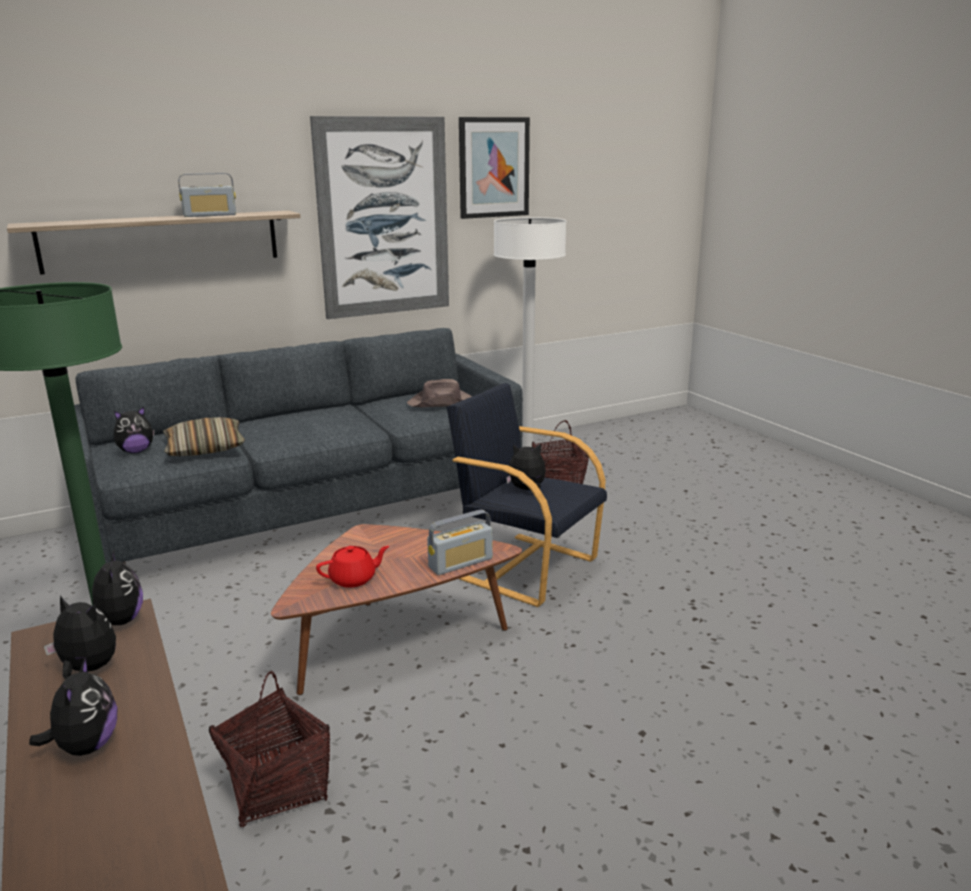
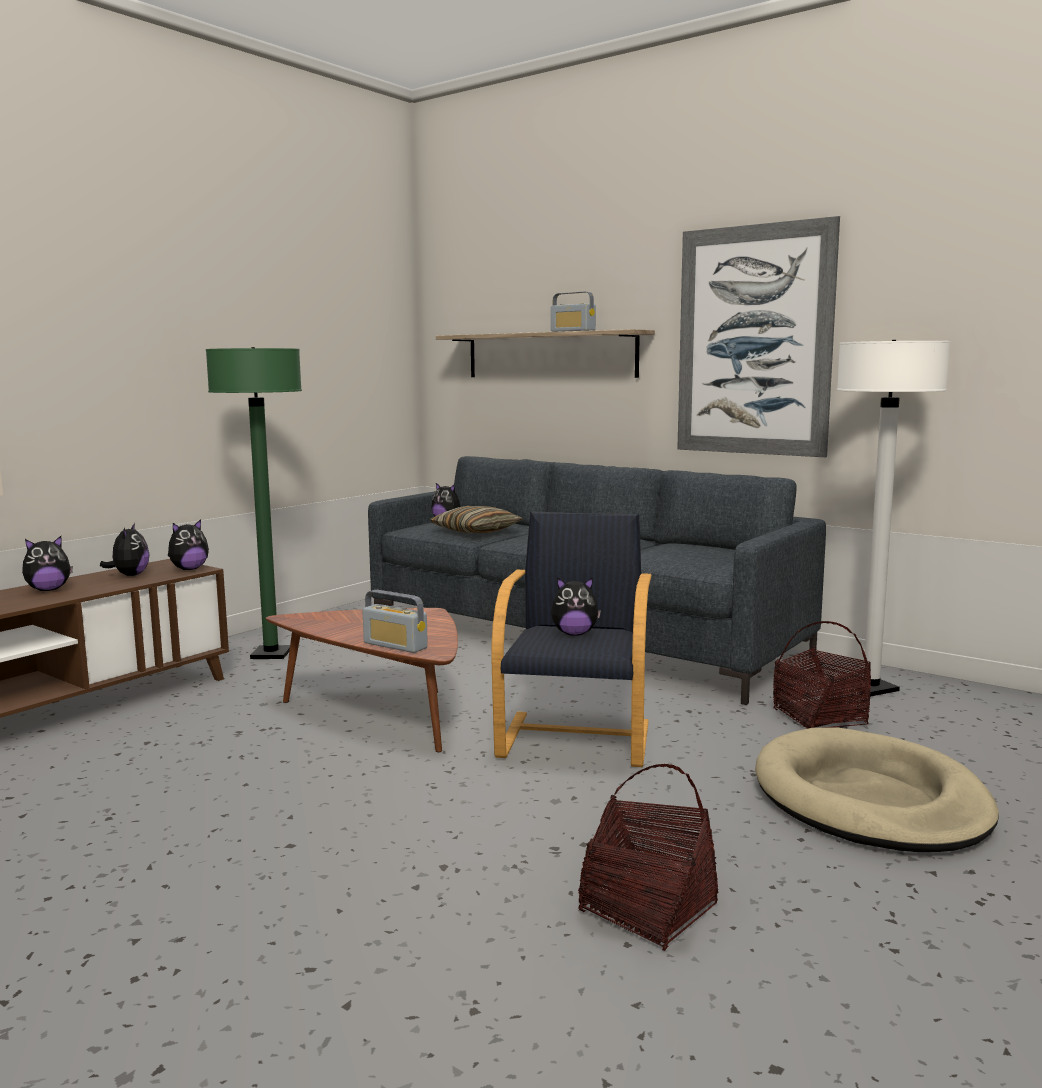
camera: 65 degrees right, 10 degrees down
basket [209,671,330,827] -> basket moved to [578,764,719,951]
red teapot [316,546,389,588] -> none
brown hat [407,379,472,407] -> none
picture [459,117,530,219] -> none
plush toy [506,443,546,490] -> plush toy turned 120 degrees clockwise [551,577,601,636]
none -> beige dog bed [755,727,999,852]

